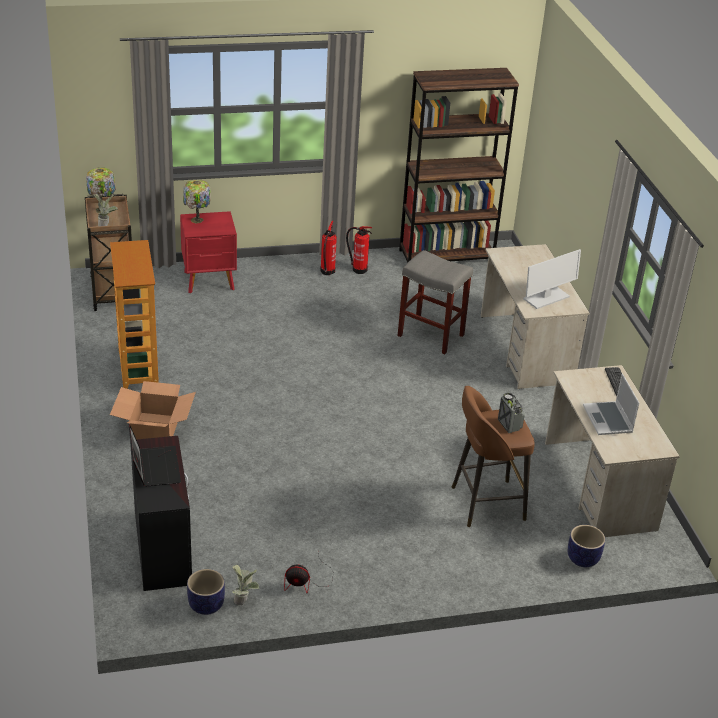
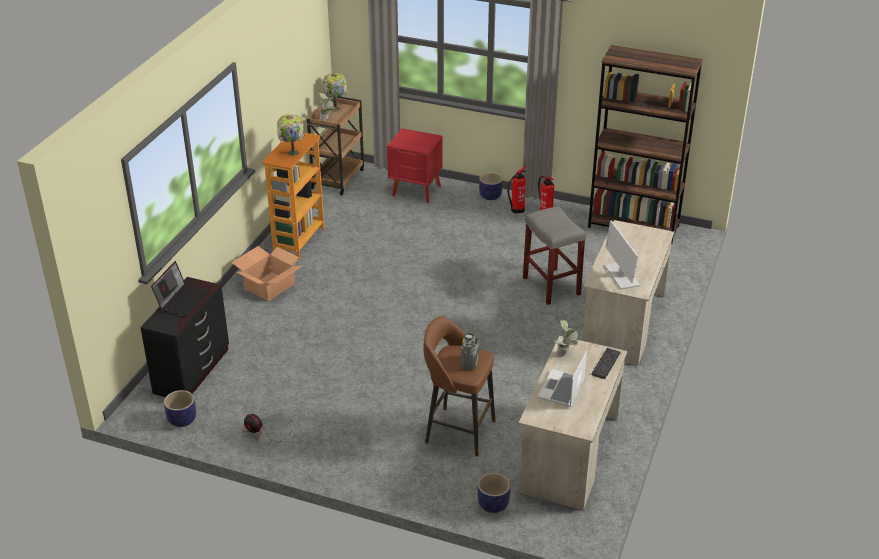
camera: 35 degrees right, 0 degrees up
table lamp [183,180,211,223] -> table lamp moved to [277,114,304,156]
potted plant [232,565,259,605] -> potted plant moved to [553,320,579,357]
monitor [523,249,581,309] -> monitor turned 75 degrees clockwise [605,220,640,290]
none -> planter [479,172,503,200]

